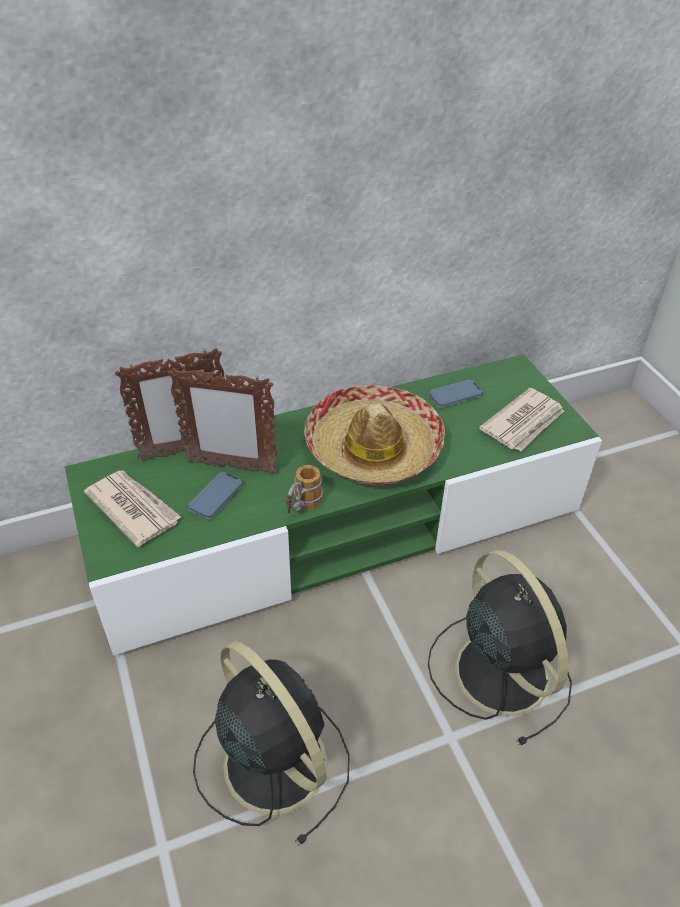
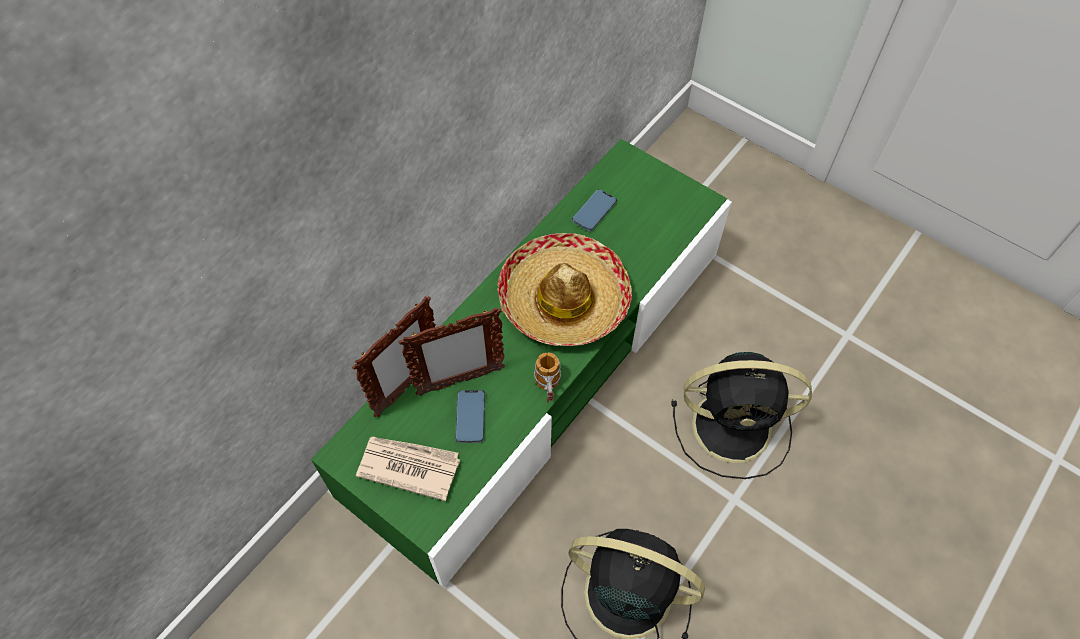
camera: 30 degrees left, 15 degrees up
black fan [428,550,572,745] -> black fan turned 150 degrees clockwise [671,352,812,479]
newspaper [479,388,564,451] -> none

